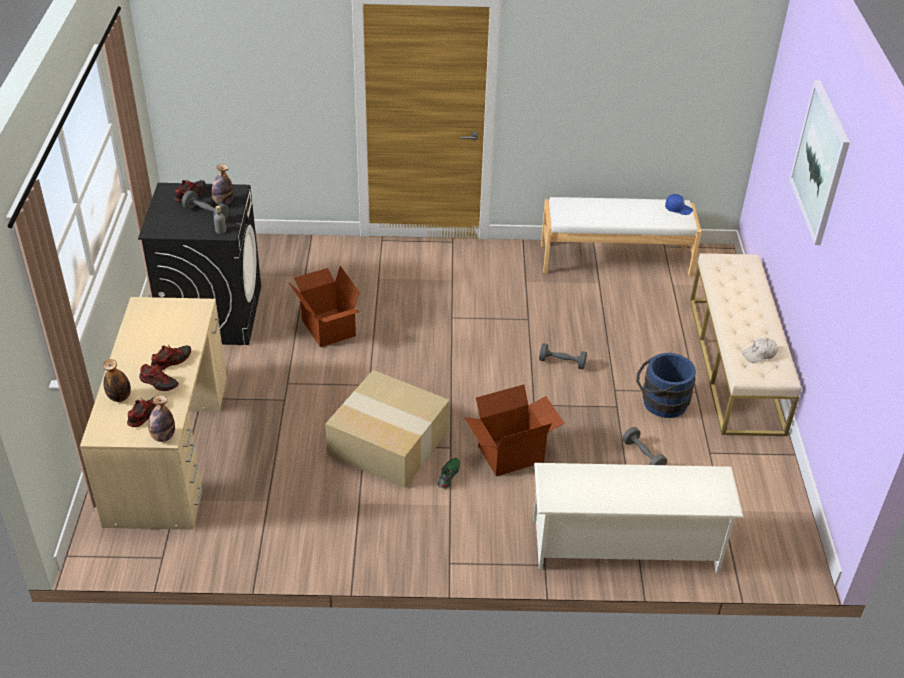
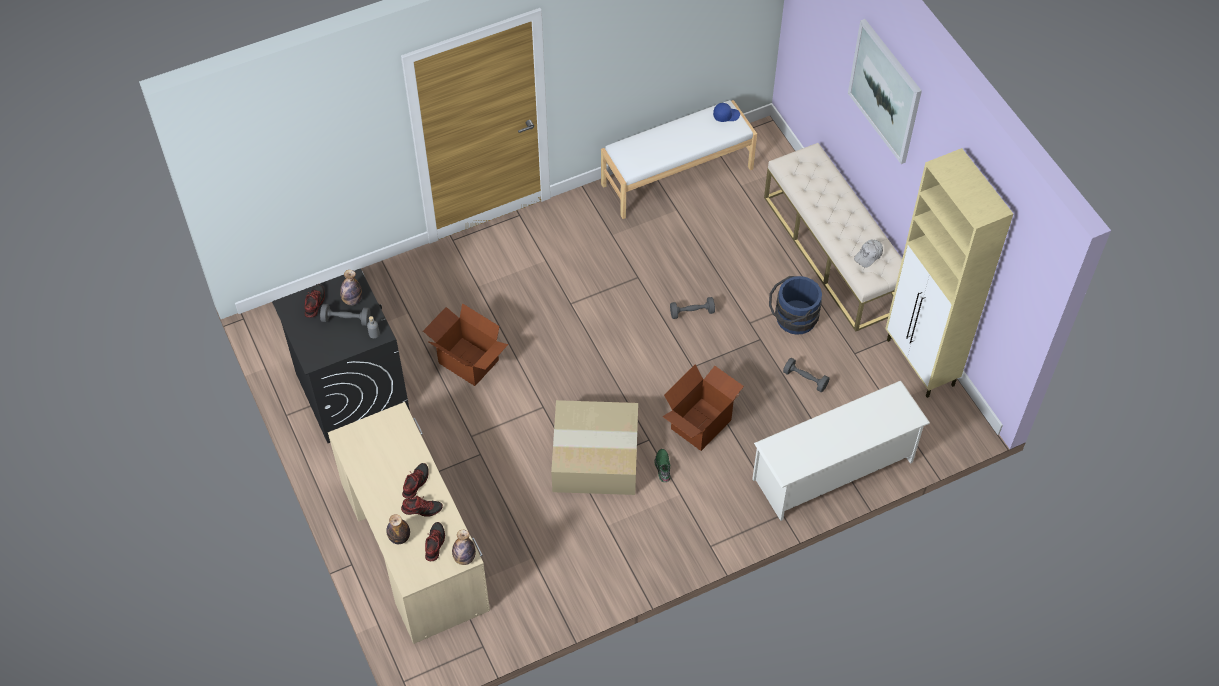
camera: 25 degrees left, 15 degrees up
none -> beige cabinet [885,148,1013,398]

